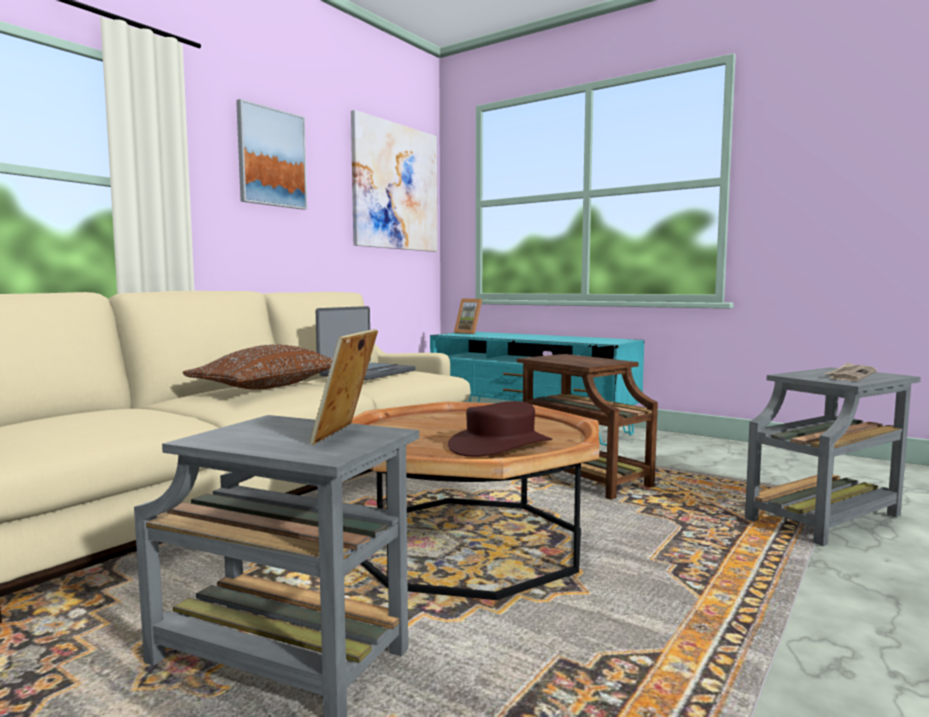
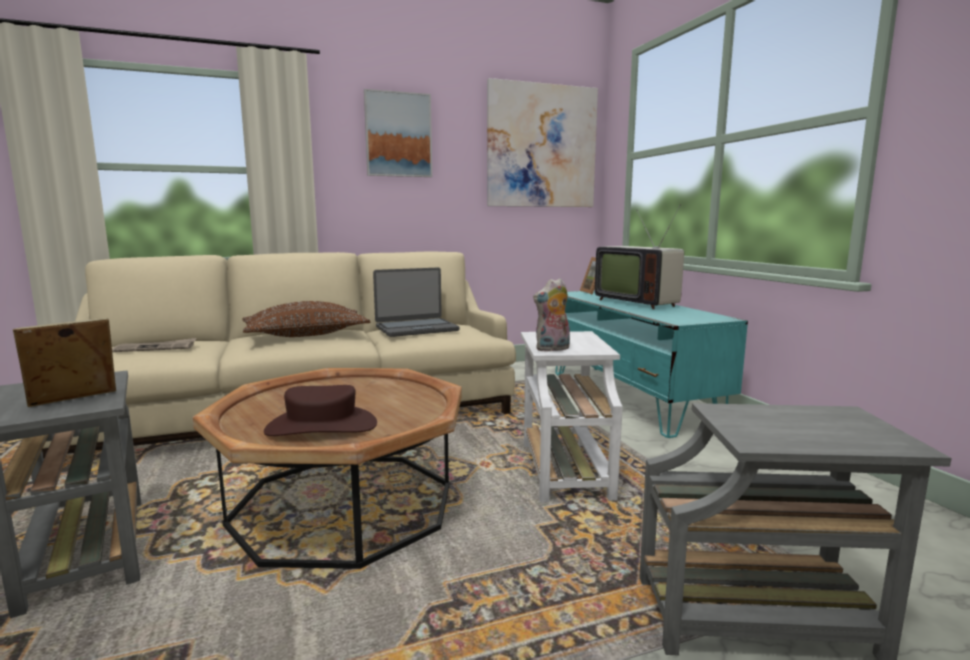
camera: 35 degrees right, 5 degrees up
brown side table [517,354,658,500] -> white side table [521,331,623,502]
newspaper [824,362,877,381] -> newspaper moved to [112,338,196,352]
none -> plush toy [533,278,570,352]
none -> television [595,204,684,309]

